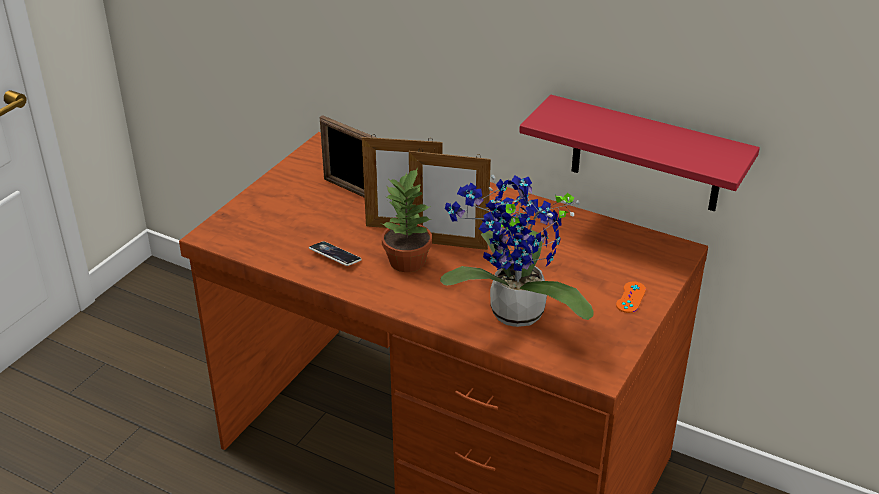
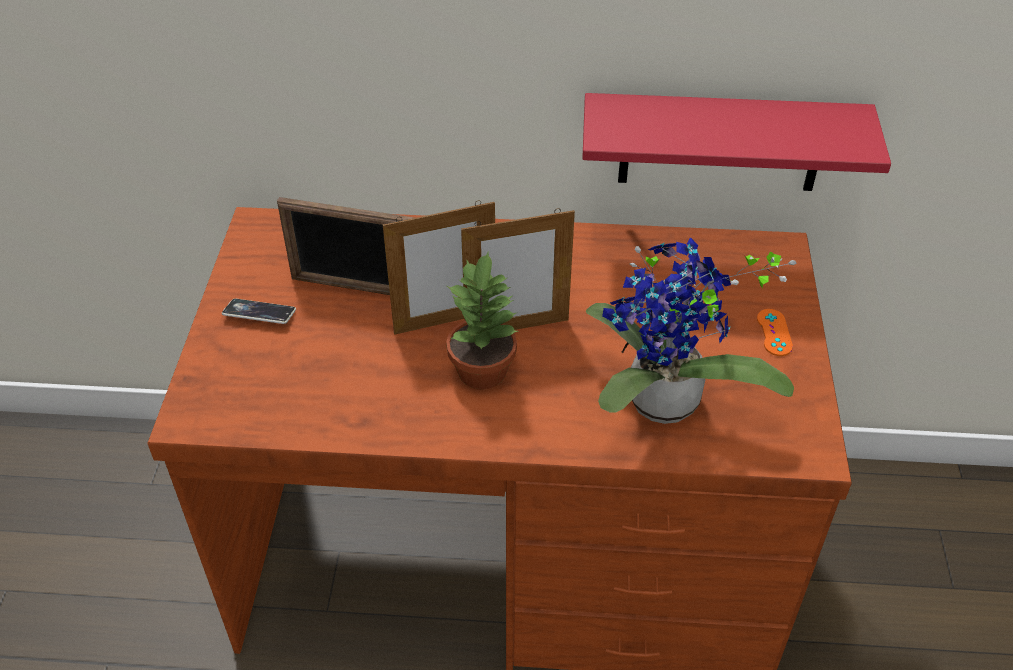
camera: 25 degrees left, 10 degrees up
phone [309,241,362,266] -> phone moved to [222,299,296,324]

